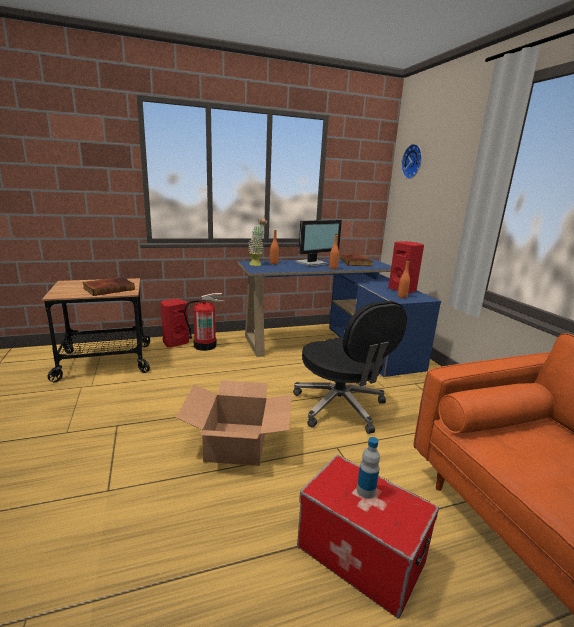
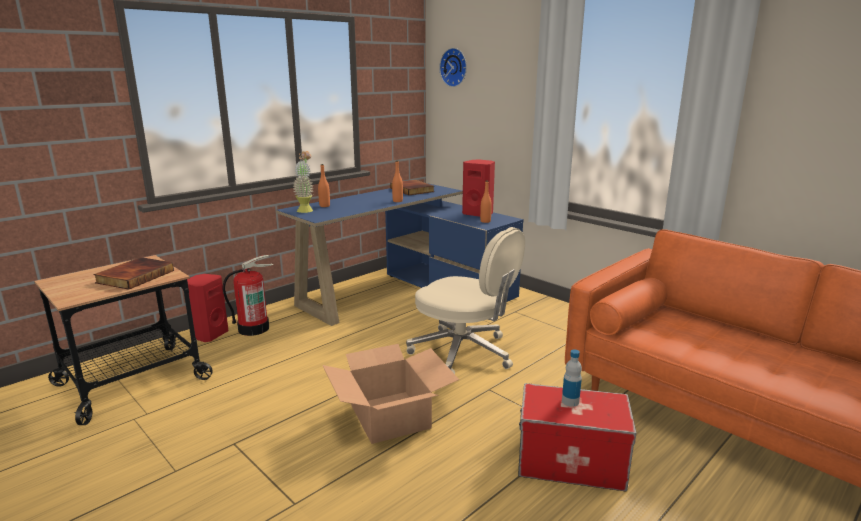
camera: 25 degrees left, 0 degrees up
black office chair [293,301,407,434] -> beige office chair [406,227,525,374]
monitor [295,220,342,267] -> none

